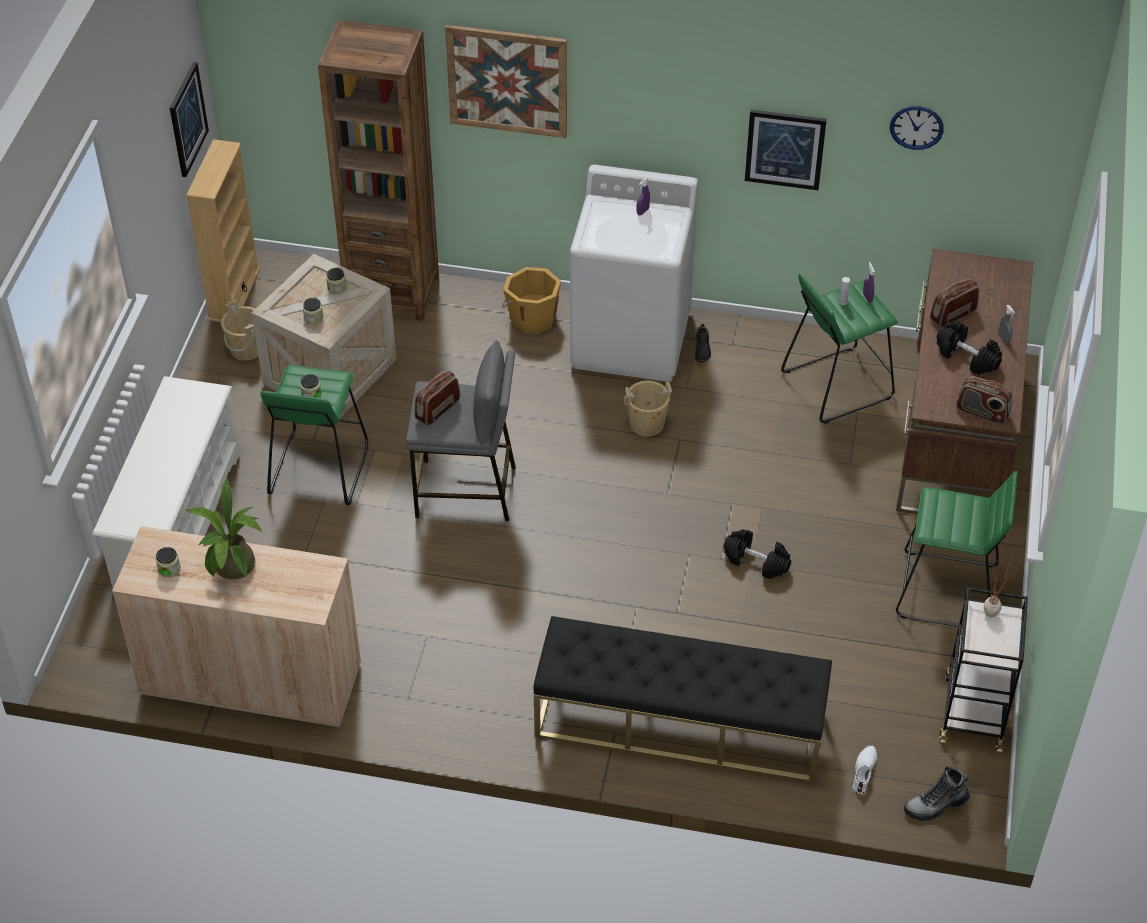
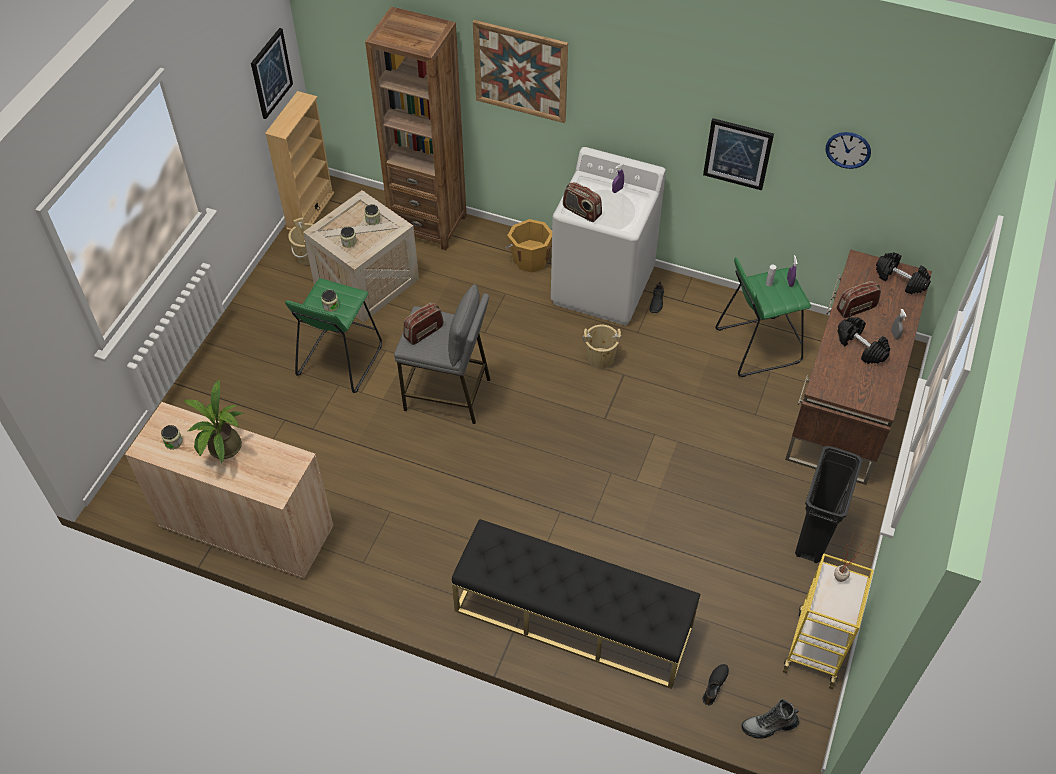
camera: 10 degrees right, 5 degrees up
white shoe rack [93,376,241,588] -> none
black dumbbell [724,529,791,579] -> black dumbbell moved to [876,252,931,295]
white shoe [852,745,877,794] -> black shoe [702,664,729,705]
green stool [896,471,1017,627] -> black trash can [795,446,863,563]
black cart [940,588,1028,754] -> yellow cart [783,553,874,689]
radio [956,376,1012,424] -> radio moved to [563,182,602,222]

